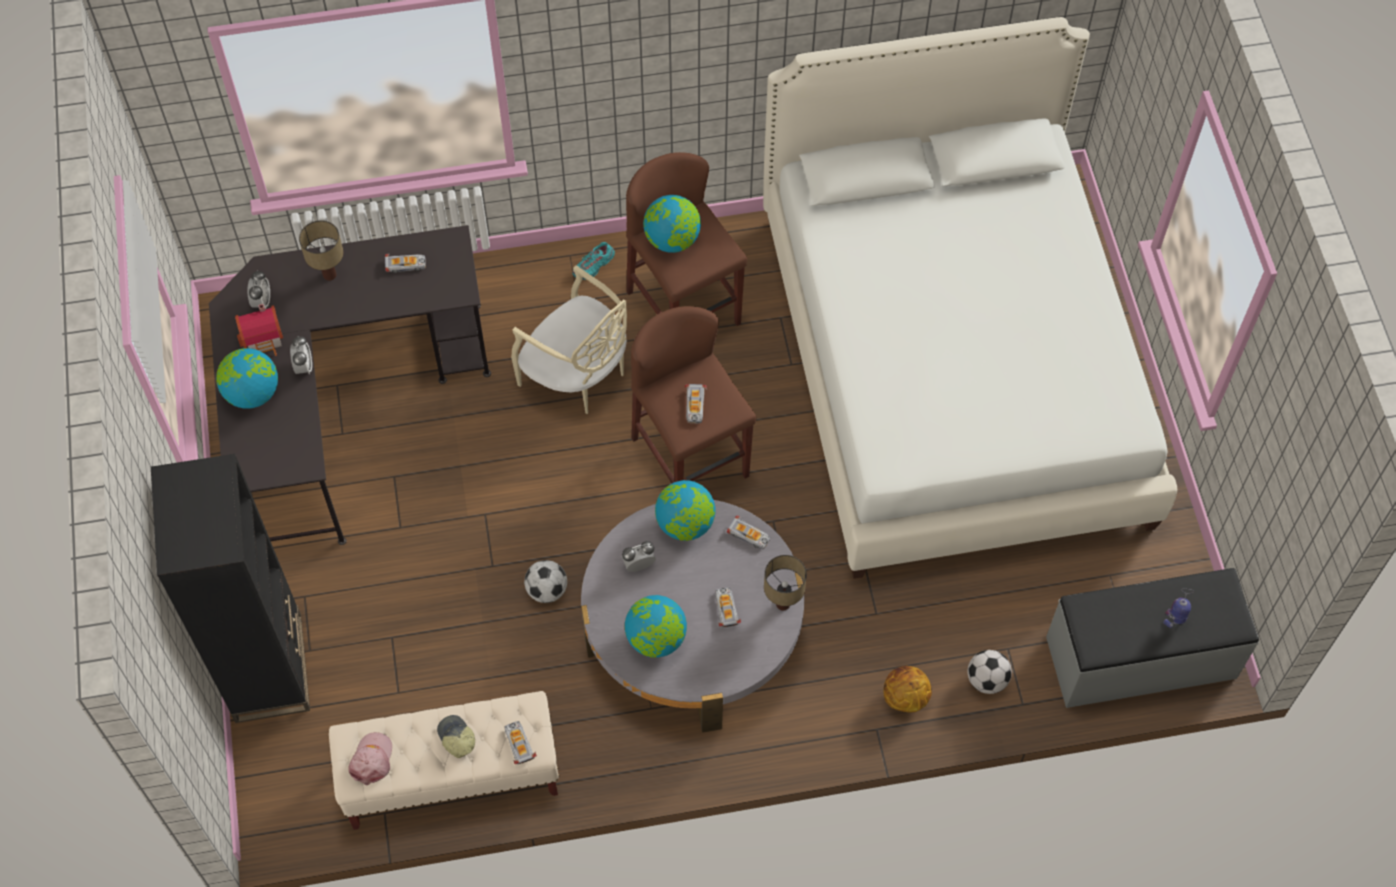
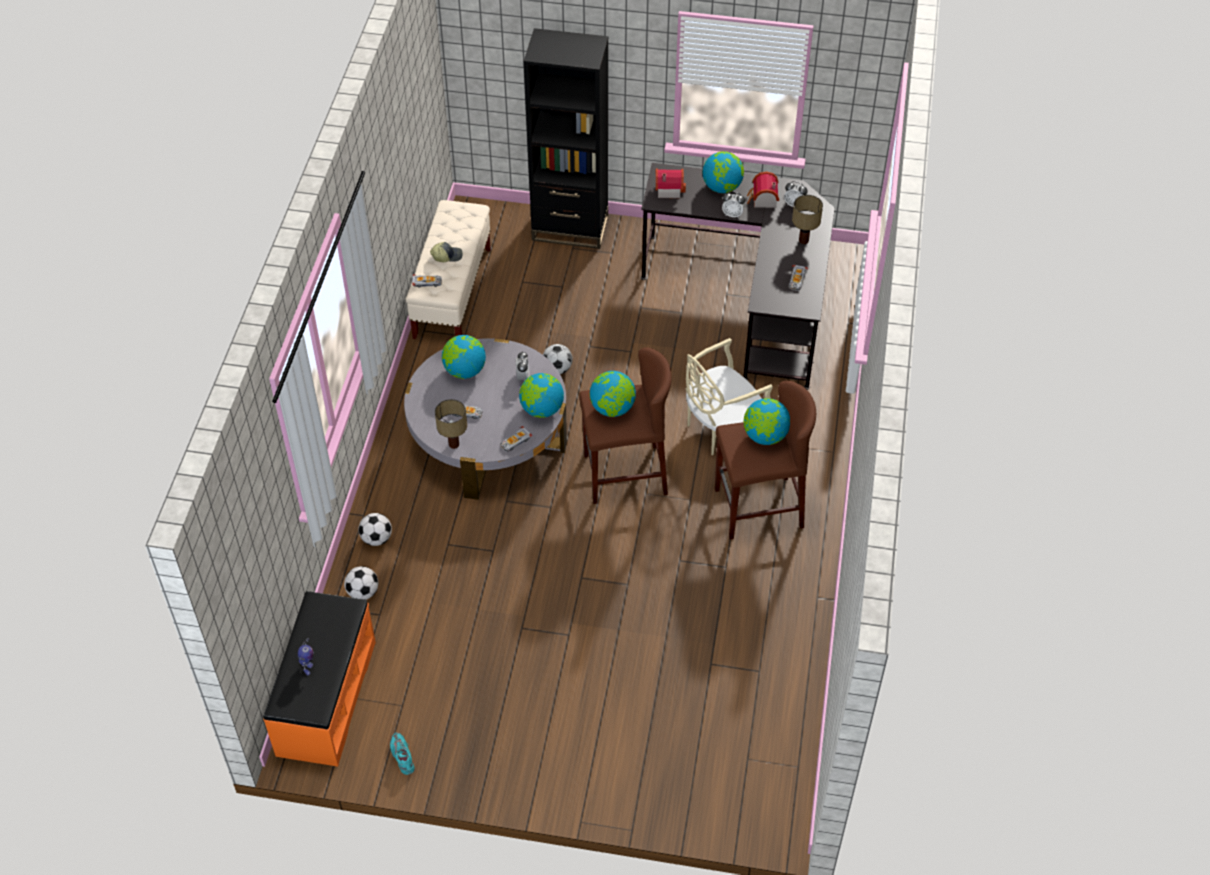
camera: 110 degrees right, 10 degrees down
pink cap [348,732,392,785] -> none
turquoise shoe [572,242,615,280] -> turquoise shoe moved to [390,732,415,775]
toy car [685,384,707,423] -> globe [590,371,636,417]
white bed [763,17,1177,579] -> none
basketball [883,666,932,713] -> football [358,513,392,546]
grey bench [1046,568,1259,708] -> orange bench [263,591,376,767]
none -> toy house [655,168,686,198]

